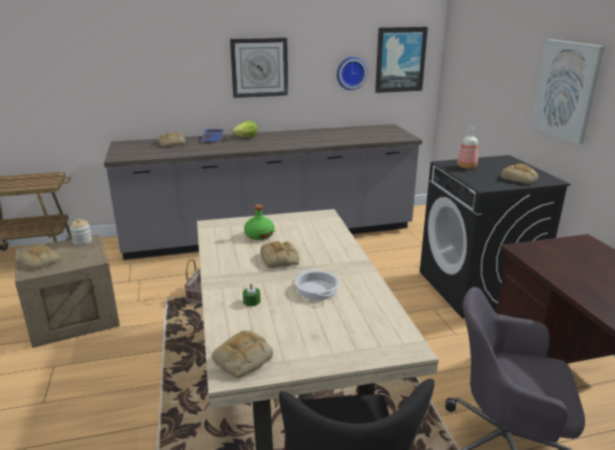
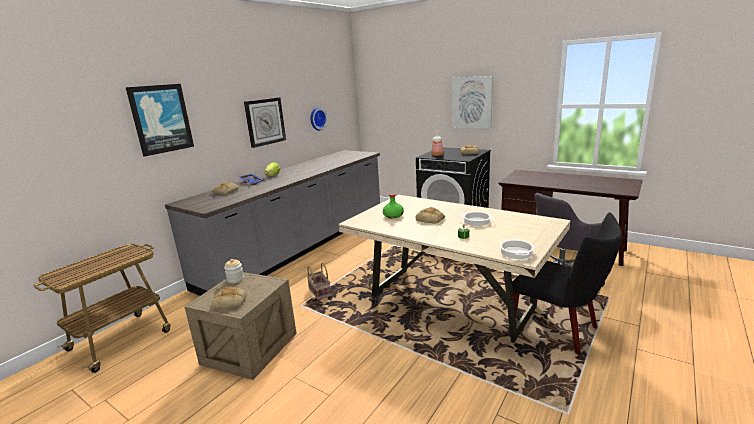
camera: 40 degrees left, 5 degrees down
bread [212,330,273,378] -> cooking pot [500,238,535,259]
picture [375,27,428,93] -> picture moved to [126,84,194,157]

